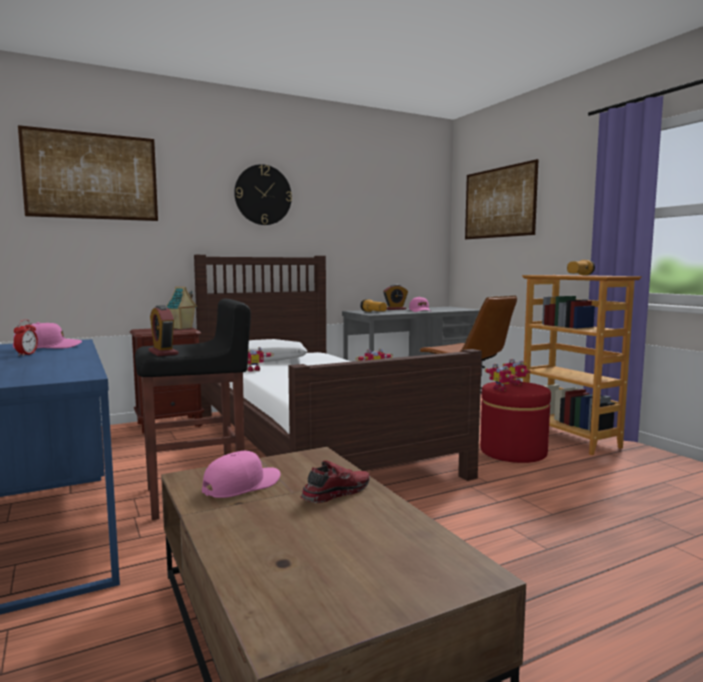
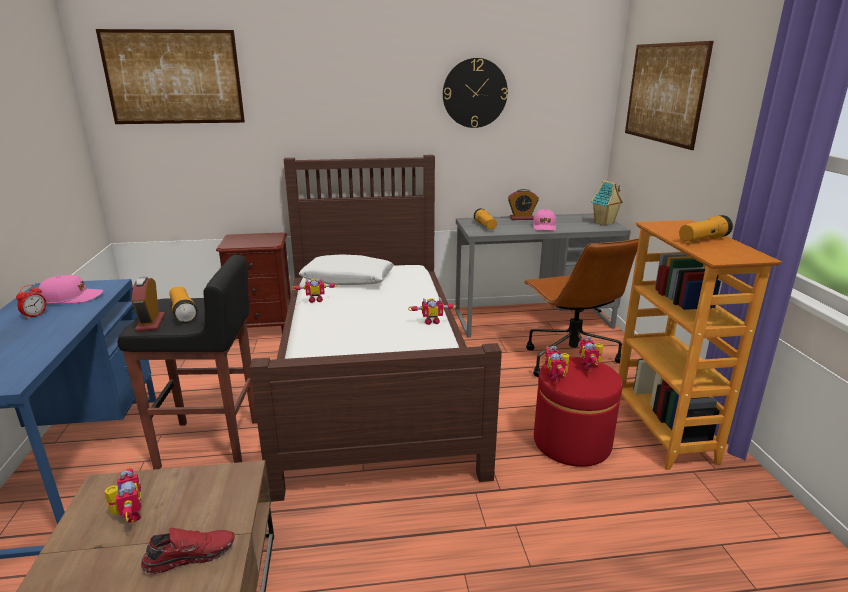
camera: 20 degrees right, 15 degrees up
toy house [166,287,197,329] -> toy house moved to [591,180,623,226]
pink cap [202,451,281,498] -> toy robot [104,466,141,523]
wall clock [234,164,292,225] -> wall clock moved to [443,58,508,128]
none -> flashlight [169,286,198,323]

